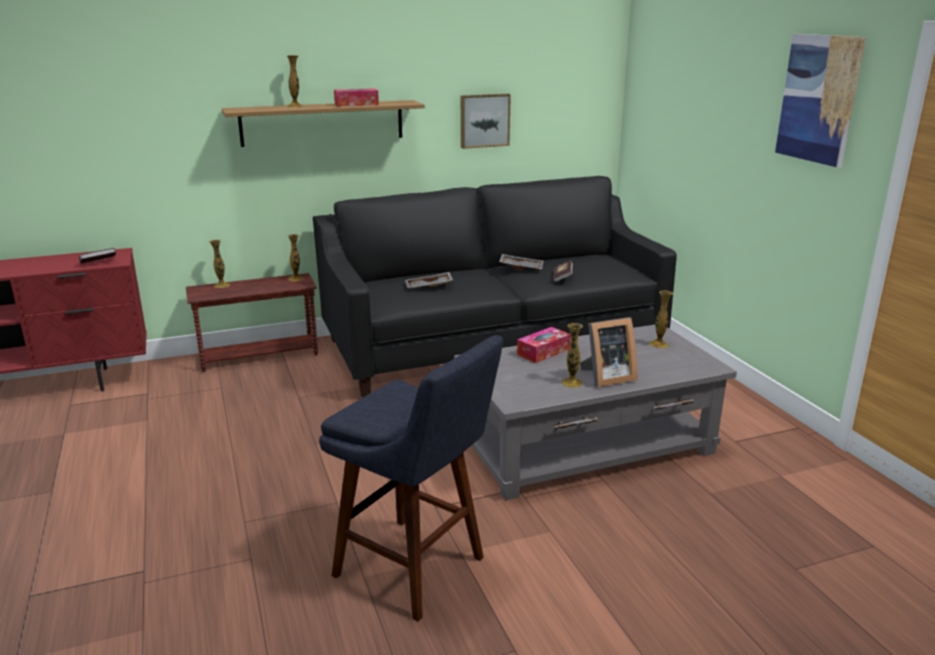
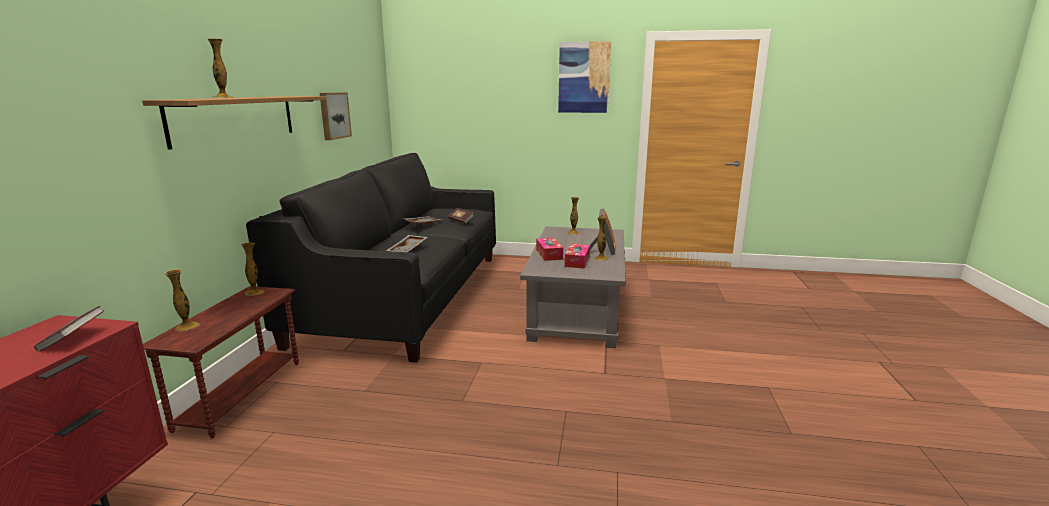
camera: 60 degrees left, 5 degrees down
blue stool [319,335,503,622] -> none
tissue box [334,88,379,107] -> tissue box moved to [564,244,590,268]

